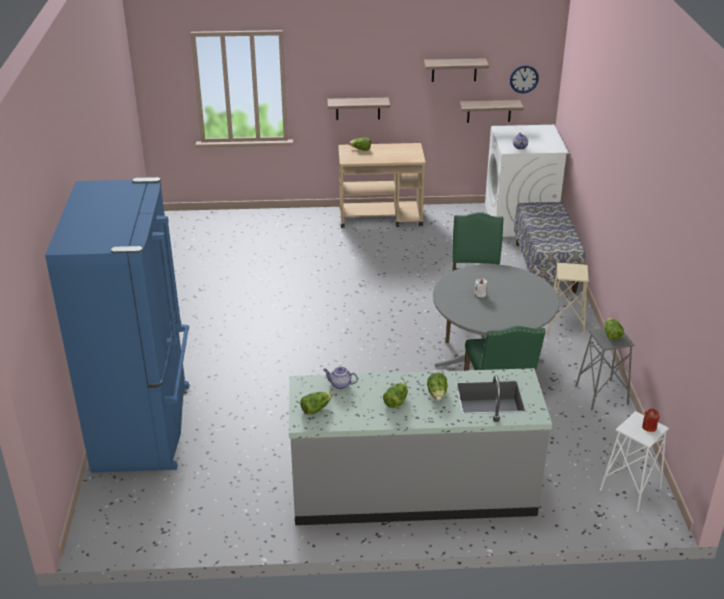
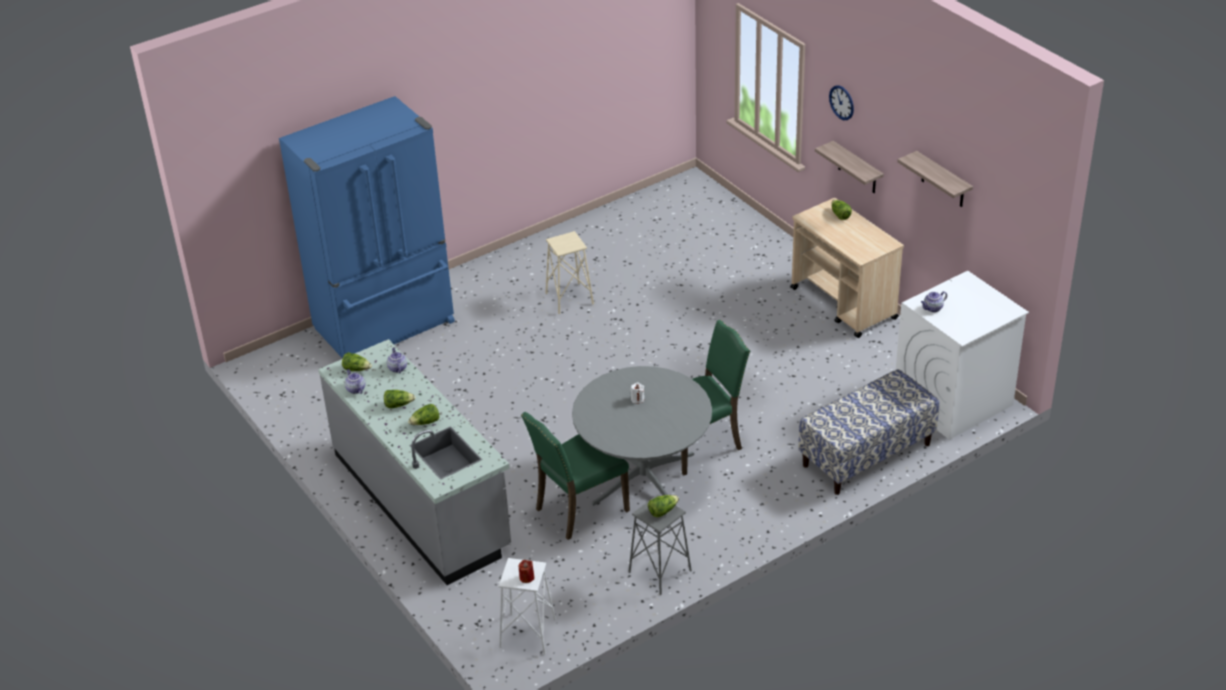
camera: 60 degrees right, 5 degrees up
shelf [460,100,524,123] -> none
wall clock [510,65,539,93] -> wall clock moved to [829,85,854,120]
beige stool [547,263,589,339] -> beige stool moved to [546,231,594,314]
none -> teapot [345,369,366,394]

